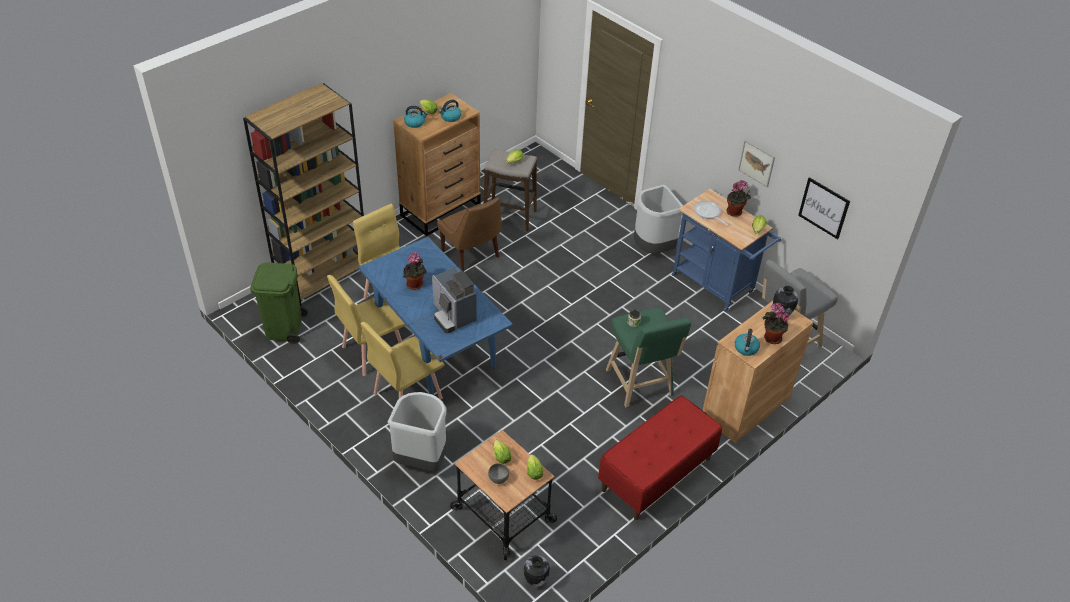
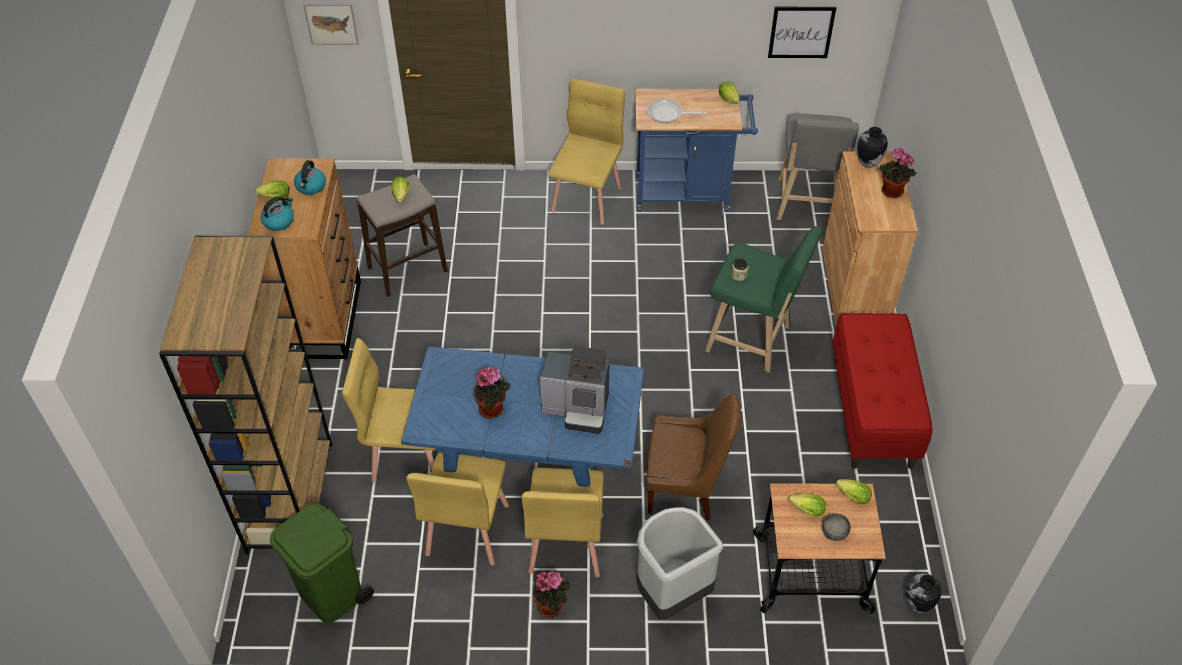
camera: 45 degrees left, 5 degrees up
brown chair [437,197,501,271] -> brown chair moved to [646,393,741,521]
grey trash can [634,185,683,254] -> yellow chair [548,78,625,225]
potted plant [726,180,751,217] -> potted plant moved to [533,571,571,618]
kettle [735,329,760,356] -> none
picture [738,140,775,187] -> picture moved to [303,4,359,45]

